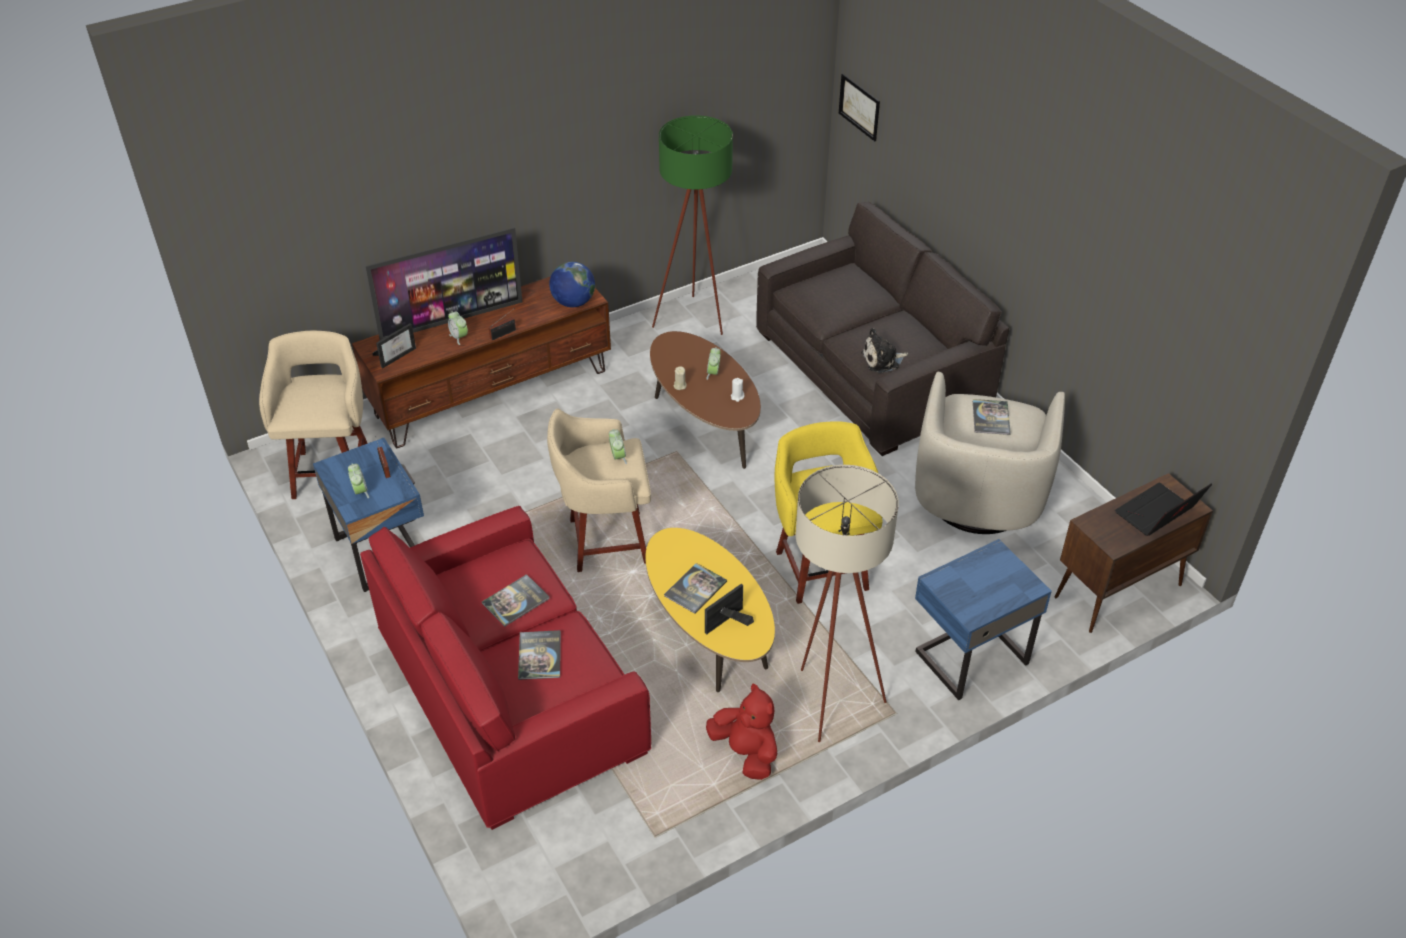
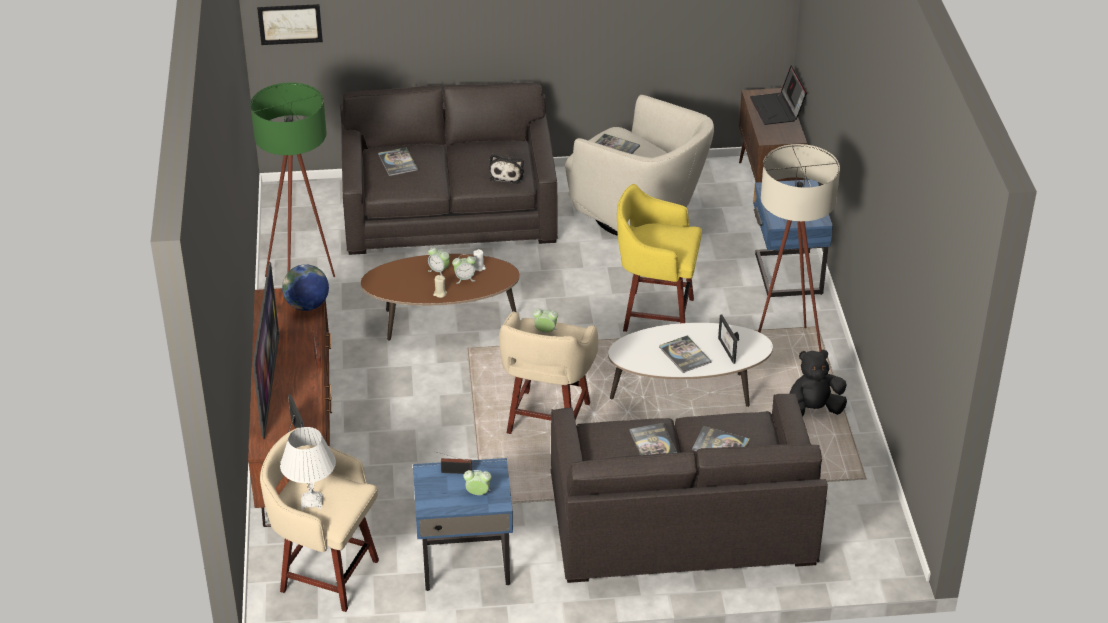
camera: 65 degrees left, 5 degrees down
red sofa [360,506,651,830] -> grey sofa [551,393,828,583]
alarm clock [448,311,468,345] -> alarm clock moved to [452,254,476,284]
yellow coffee table [645,528,775,692] -> white coffee table [608,323,773,407]
red plush toy [706,684,777,780] -> black plush toy [789,350,847,417]
none -> white table lamp [280,427,336,509]
none -> book [378,147,418,176]

